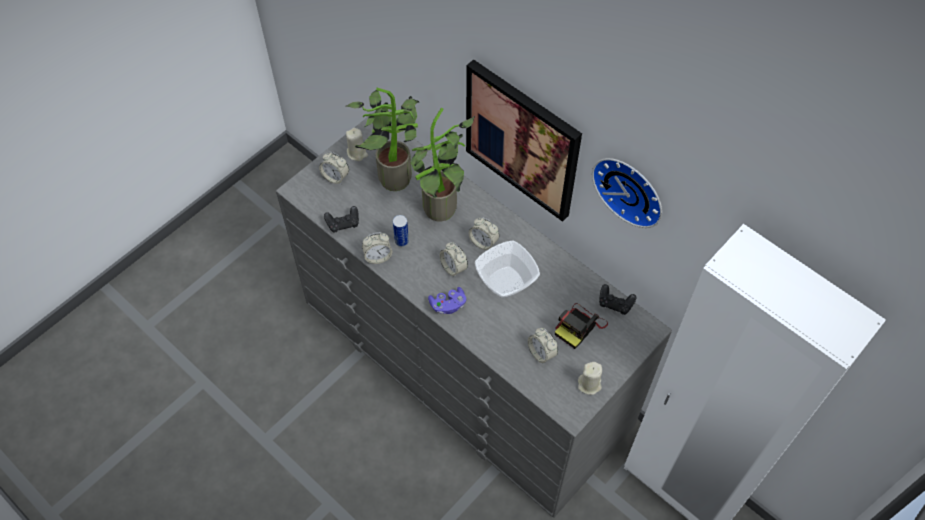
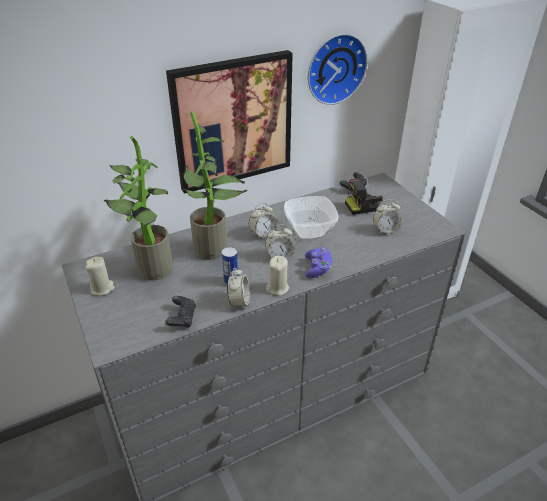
camera: 70 degrees left, 20 degrees down
alarm clock [319,152,349,184] -> none
camera [555,303,608,349] -> camera turned 105 degrees clockwise [345,179,383,215]
beige candle [578,362,602,395] -> beige candle moved to [266,256,289,296]

